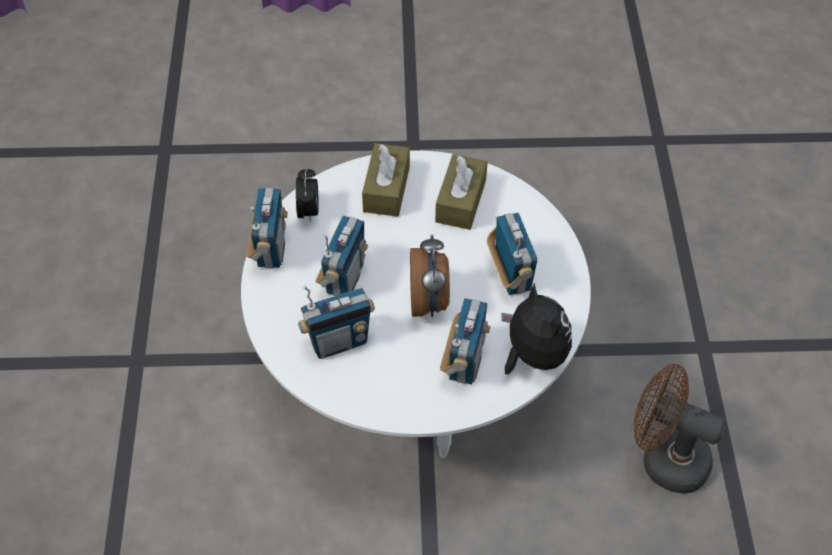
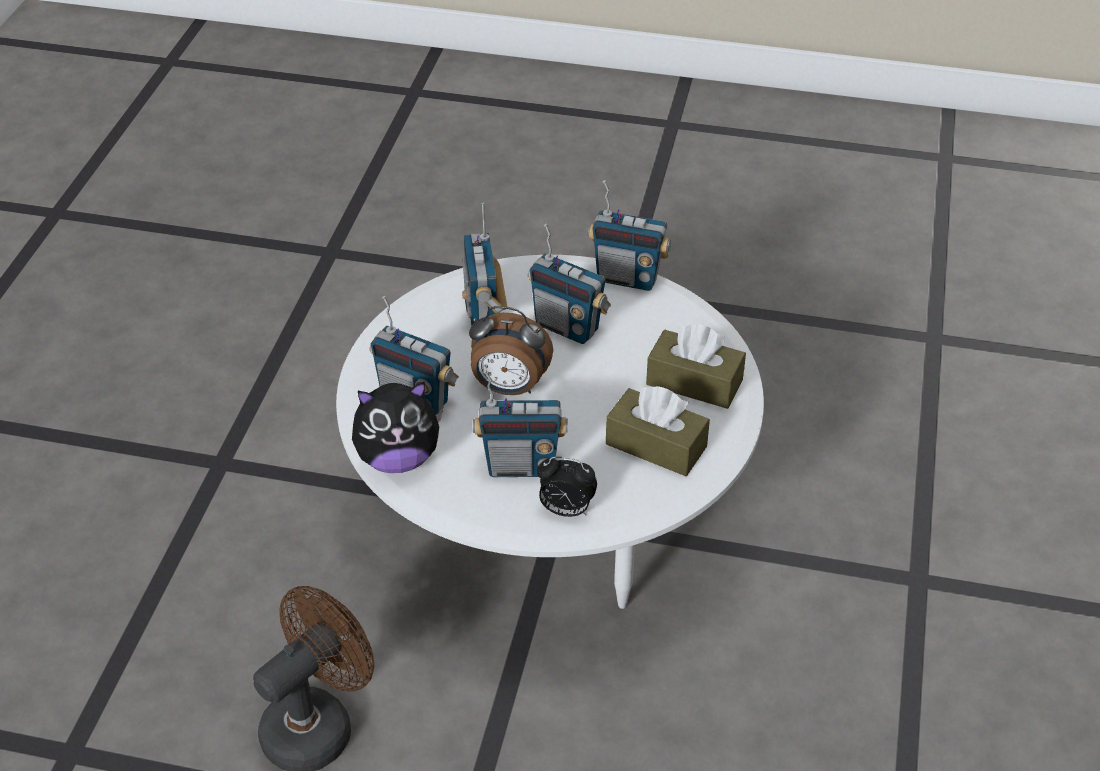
camera: 105 degrees right, 10 degrees down
alarm clock [296,168,319,223] -> alarm clock moved to [537,456,597,517]

